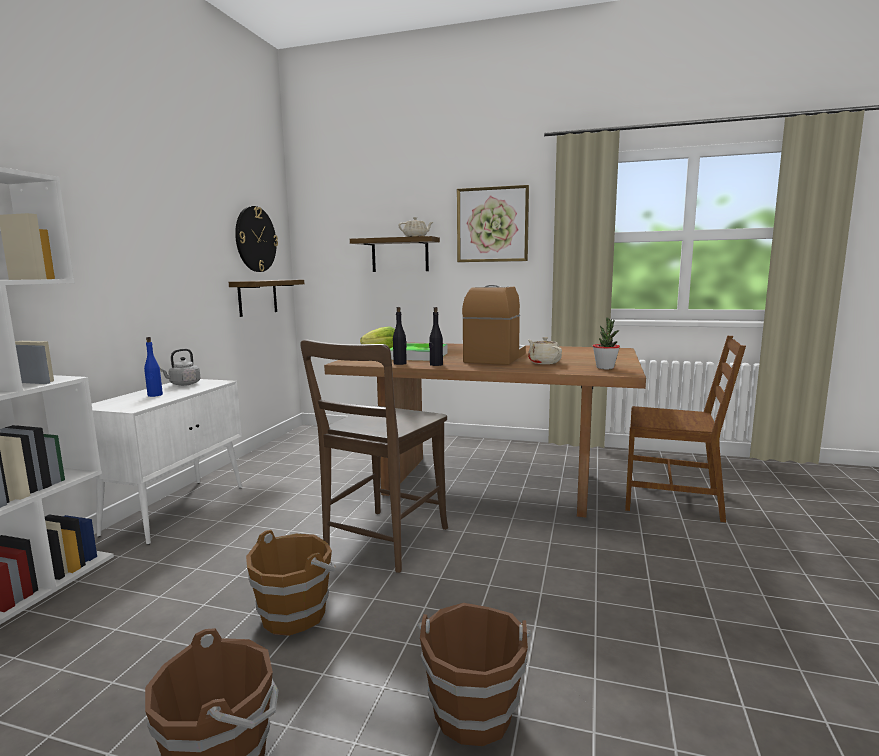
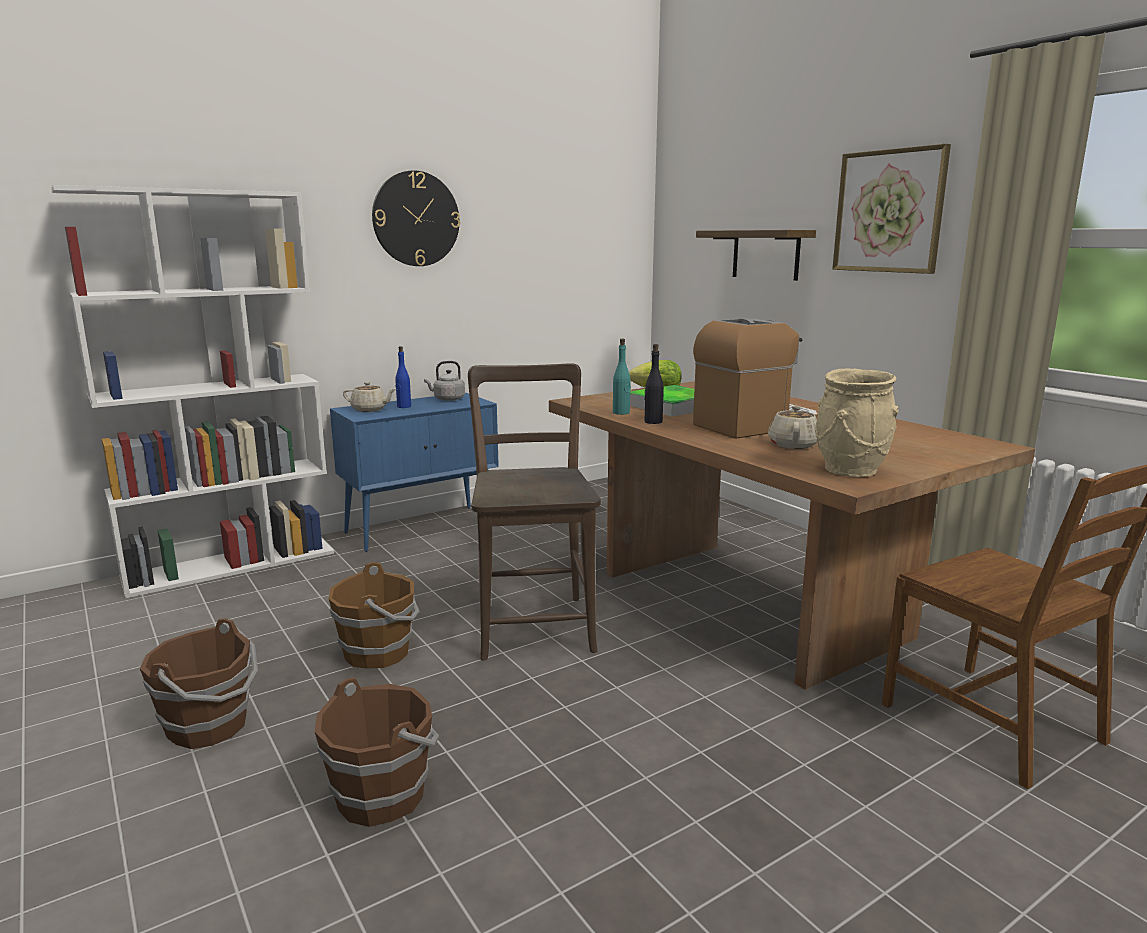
camera: 40 degrees right, 5 degrees up
white cabinet [92,379,242,545] -> blue cabinet [330,393,499,552]
shelf [229,280,304,317] -> none
wall clock [235,206,278,272] -> wall clock moved to [372,171,460,266]
brown chair [300,339,448,573] -> brown chair turned 105 degrees clockwise [468,363,601,660]
black bottle [393,307,407,365] -> turquoise bottle [613,339,631,415]
beige teapot [398,217,433,237] -> beige teapot moved to [343,382,396,412]
potted plant [593,318,620,369] -> beige vase [815,368,899,477]

